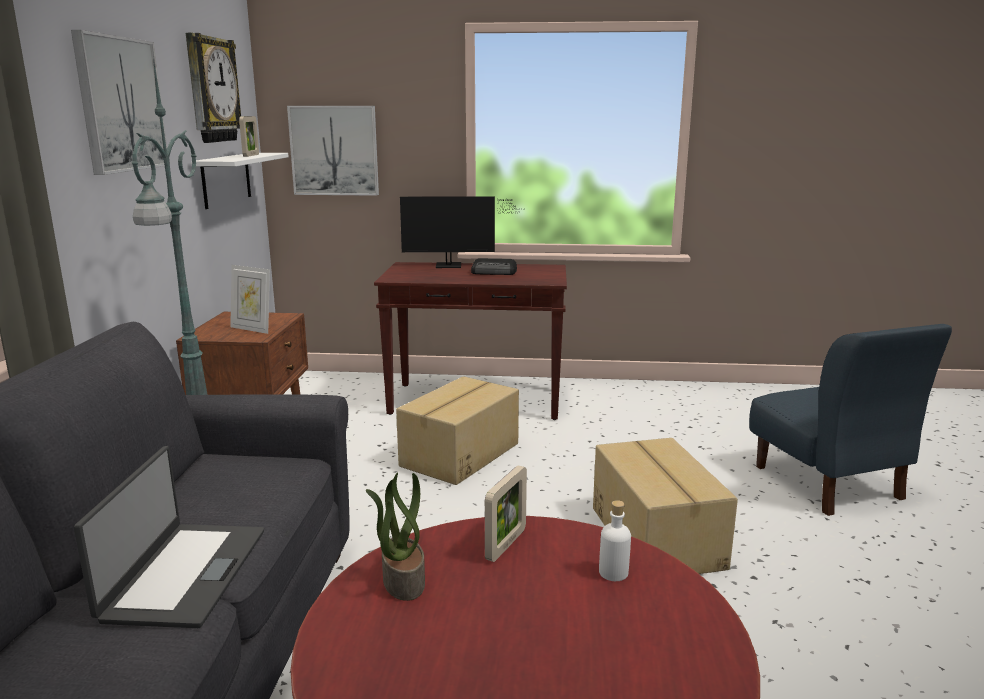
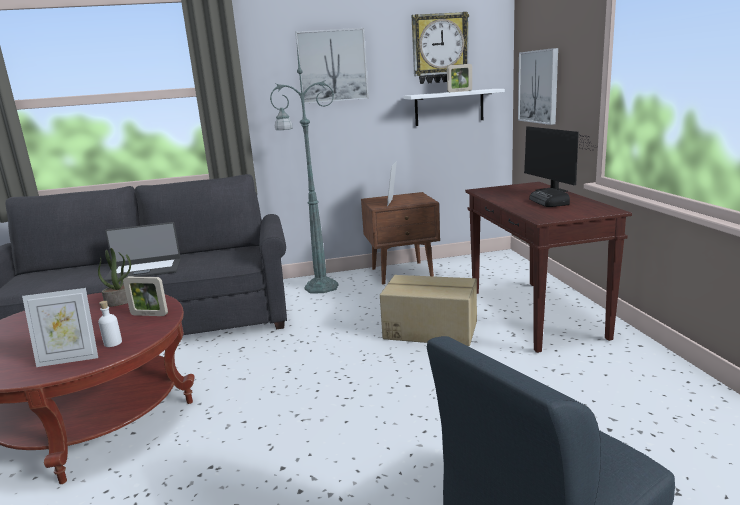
camera: 75 degrees right, 0 degrees up
cardboard box [593,438,738,574] -> none
none -> picture frame [22,288,98,367]

